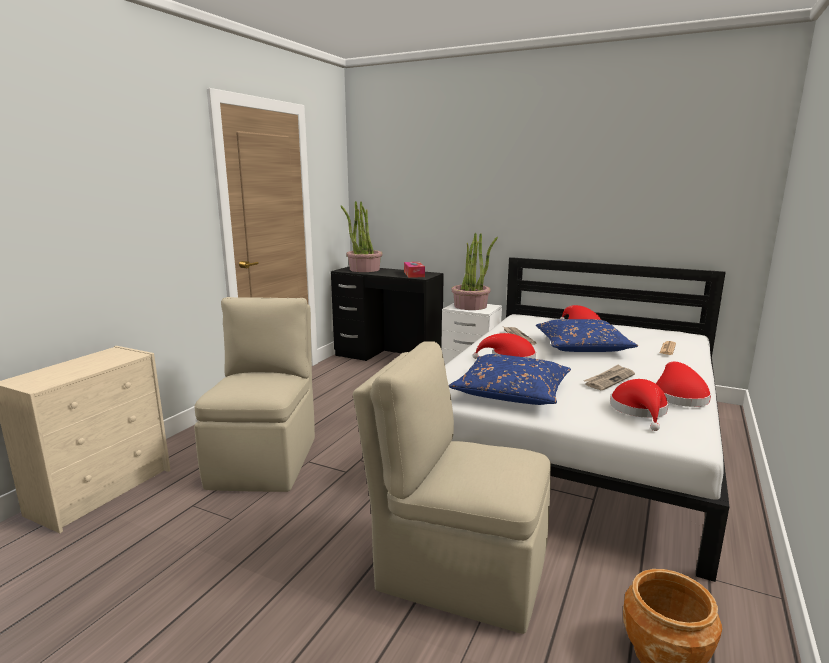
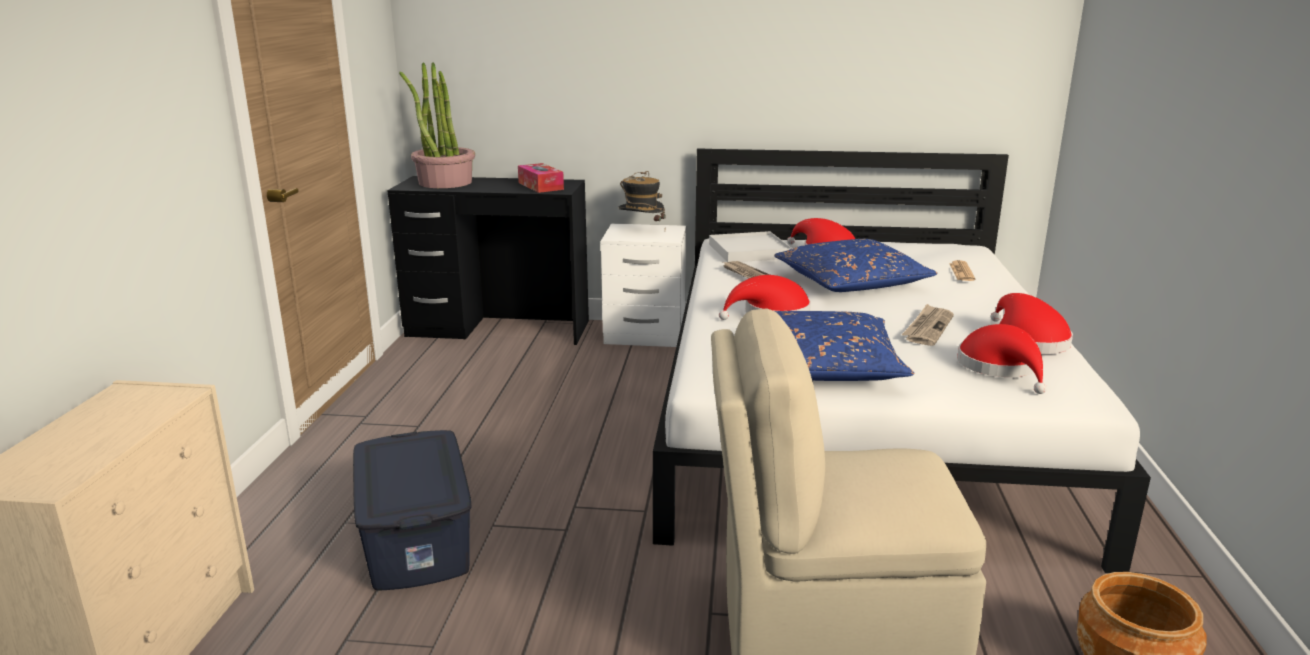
camera: 20 degrees left, 5 degrees up
beige chair [194,297,315,492] -> blue storage box [353,430,472,590]
potted plant [451,233,498,310] -> hat [618,171,666,221]
none -> white tray [709,231,792,262]

